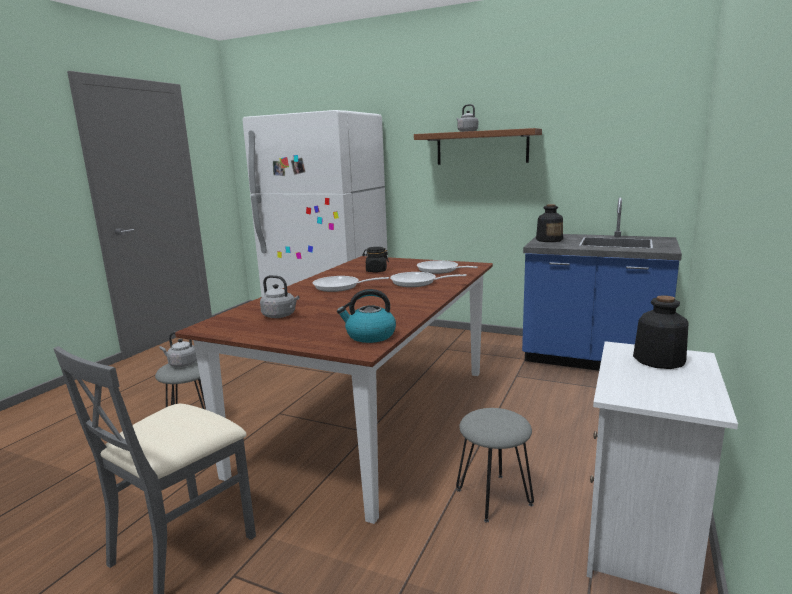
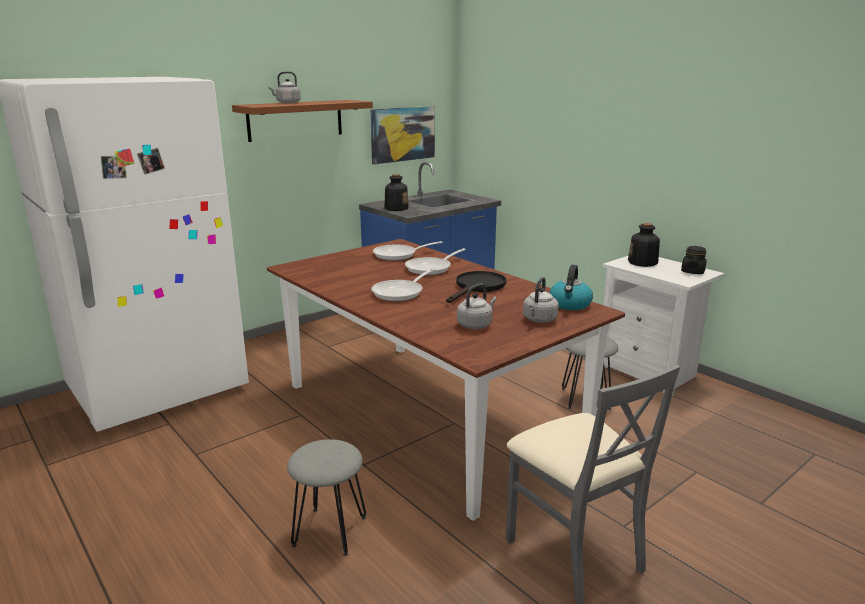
camera: 65 degrees left, 5 degrees up
grey kettle [160,331,197,367] -> grey kettle moved to [523,277,559,323]
black jar [362,247,389,272] -> black jar moved to [681,246,707,274]
none -> picture [370,106,435,165]
none -> black frying pan [446,271,506,303]

